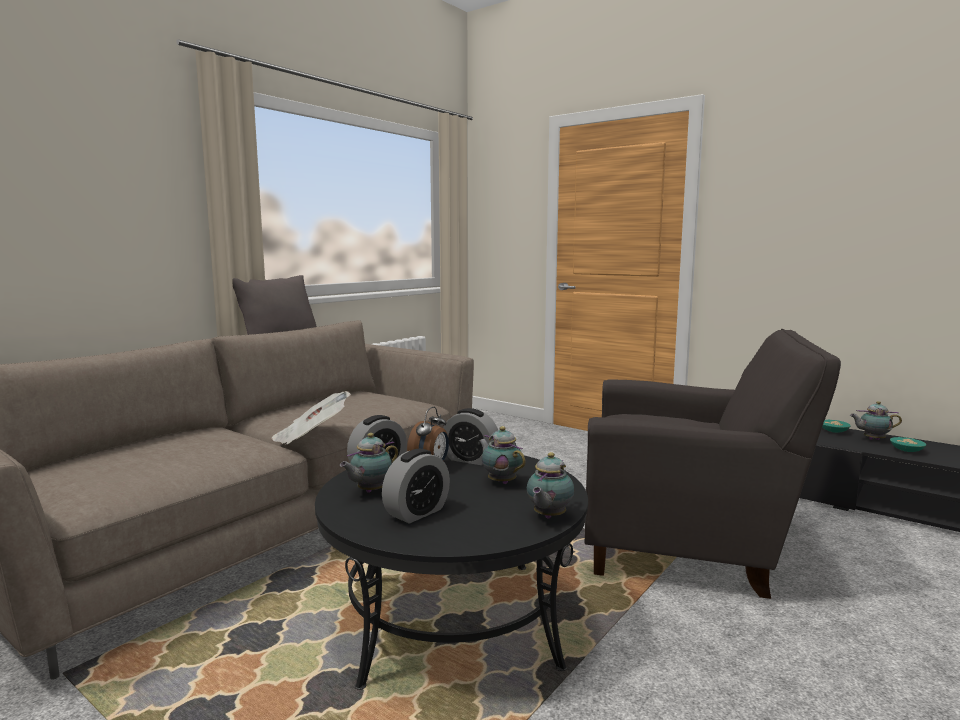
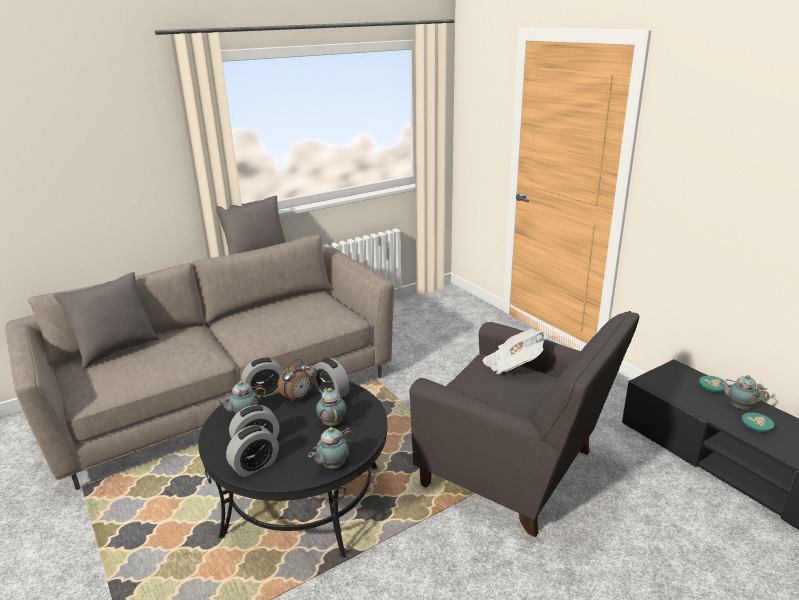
camera: 20 degrees right, 15 degrees up
newspaper [271,391,351,444] -> newspaper moved to [483,329,548,374]
none -> grey pillow [53,272,159,369]
none -> alarm clock [226,425,279,477]

